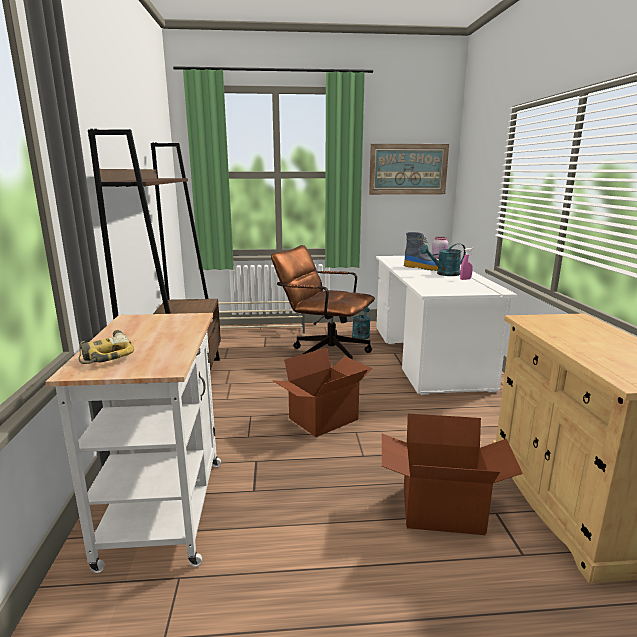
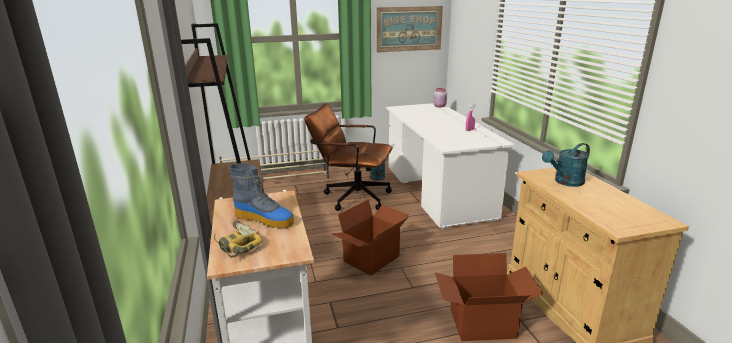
camera: 10 degrees left, 5 degrees up
boot [404,232,439,271] -> boot moved to [229,163,294,229]
turquoise watering can [420,243,466,276] -> turquoise watering can moved to [542,143,590,187]

